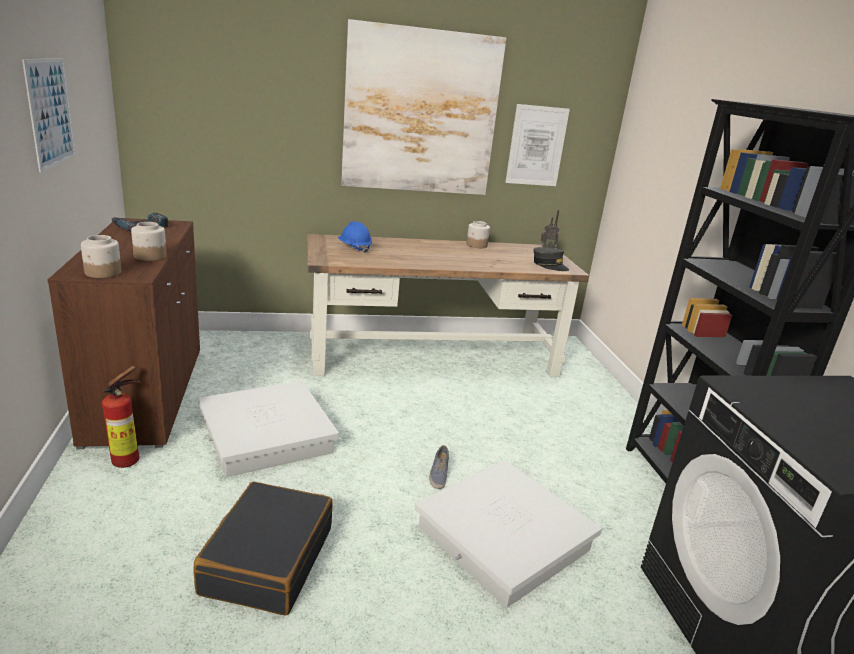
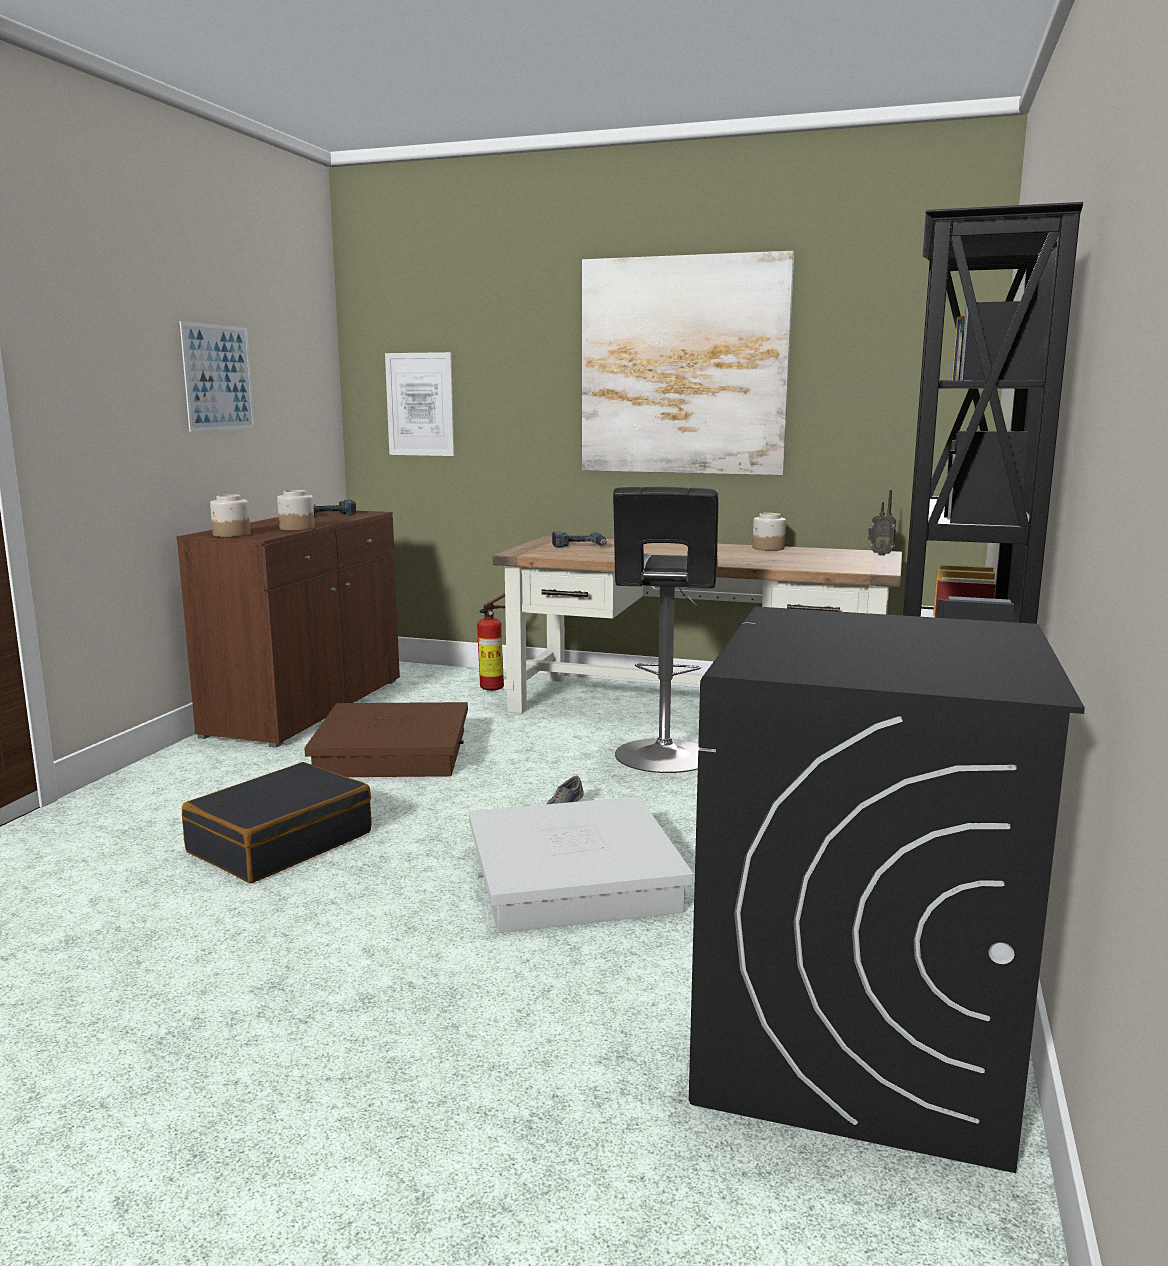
camera: 30 degrees right, 10 degrees down
fire extinguisher [102,366,142,468] -> fire extinguisher moved to [477,593,505,691]
white storage box [198,381,339,477] -> brown storage box [305,702,468,777]
blue hard hat [338,221,372,253] -> power drill [552,532,607,548]
picture [505,104,570,186] -> picture moved to [385,352,454,456]
grey cap [533,247,569,271] -> none
none -> black stool [613,487,719,773]

